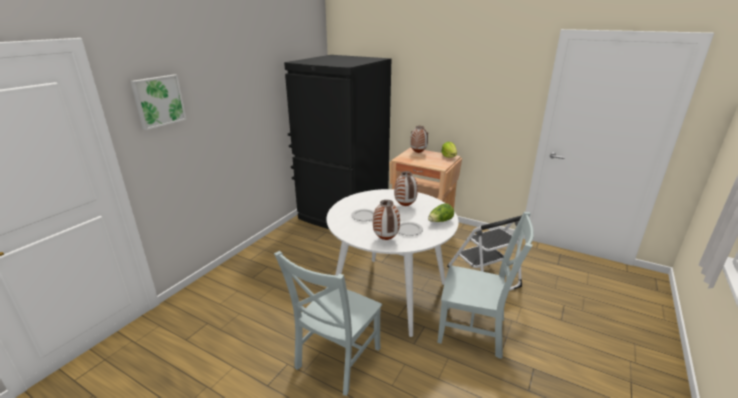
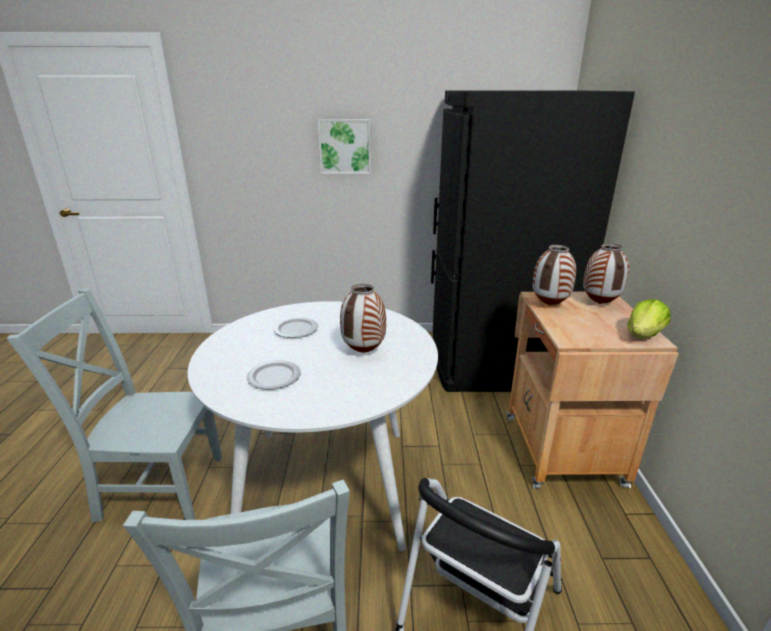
camera: 60 degrees right, 0 degrees up
picture [131,75,186,130] -> picture moved to [318,119,371,174]
vase [373,200,400,240] -> vase moved to [533,245,576,306]
lettuce [428,203,454,222] -> none

